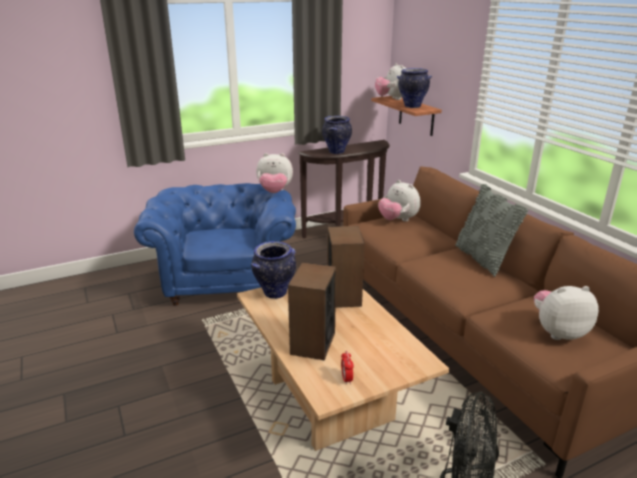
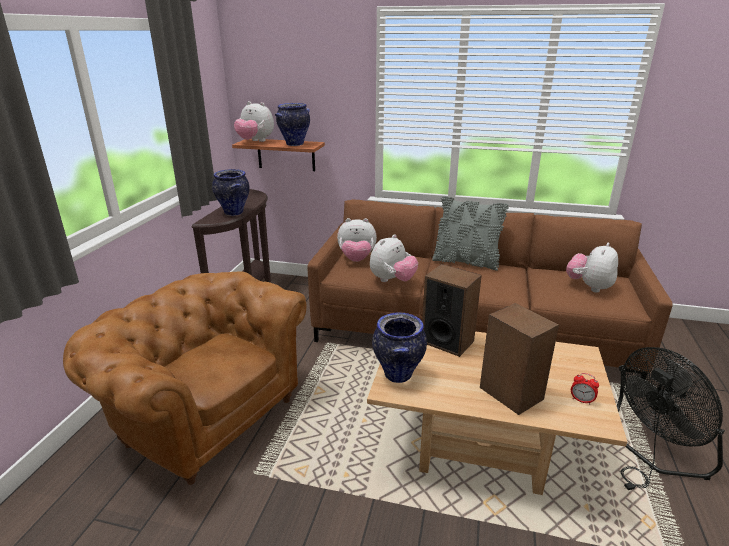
camera: 50 degrees left, 0 degrees up
blue armchair [134,183,296,306] -> brown armchair [63,271,306,485]
plush toy [256,153,293,193] -> plush toy moved to [370,234,418,282]

